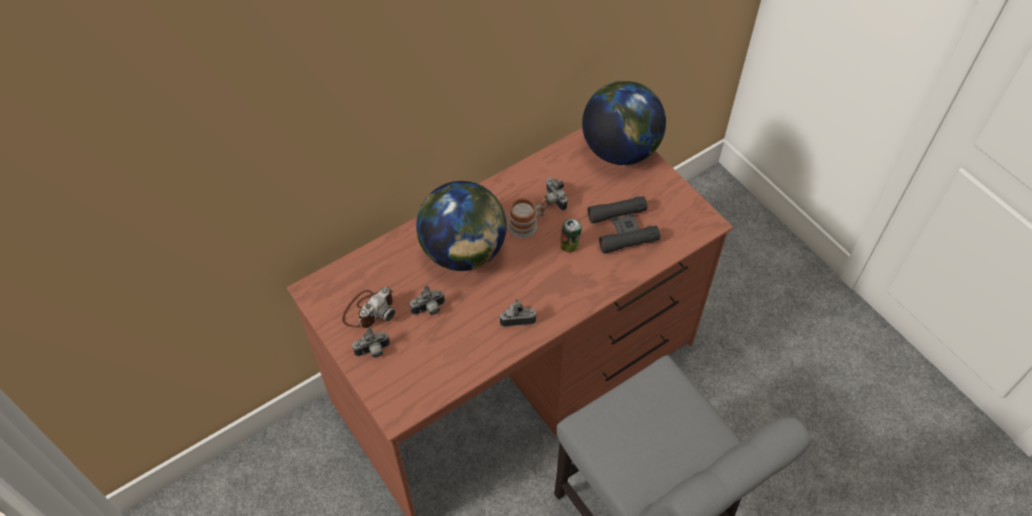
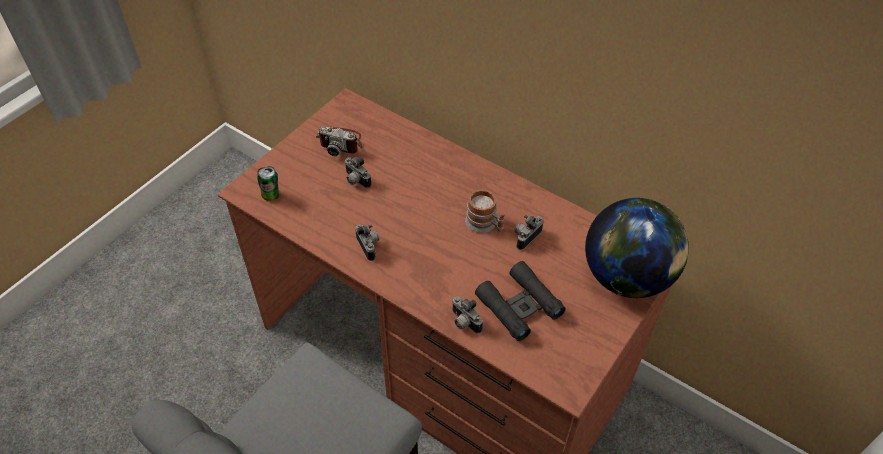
camera: 70 degrees right, 5 degrees down
camera [352,328,390,358] -> camera moved to [452,296,483,333]
globe [416,181,506,271] -> none
can [560,219,582,253] -> can moved to [257,166,279,201]

